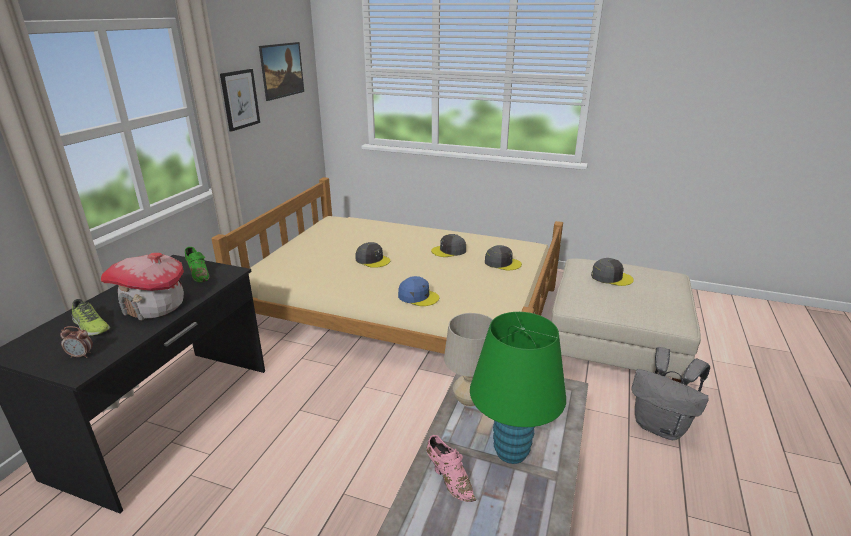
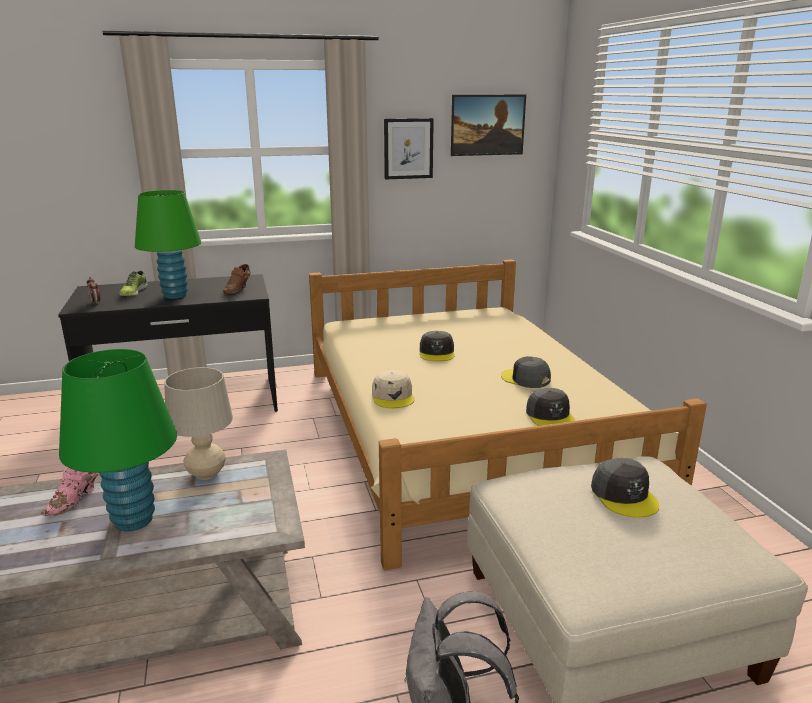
camera: 55 degrees right, 5 degrees down
toy house [101,253,184,320] -> green table lamp [135,190,201,299]
green shoe [185,247,210,282] -> brown shoe [223,264,251,294]
blue cap [398,276,439,306] -> beige cap [372,370,414,408]

